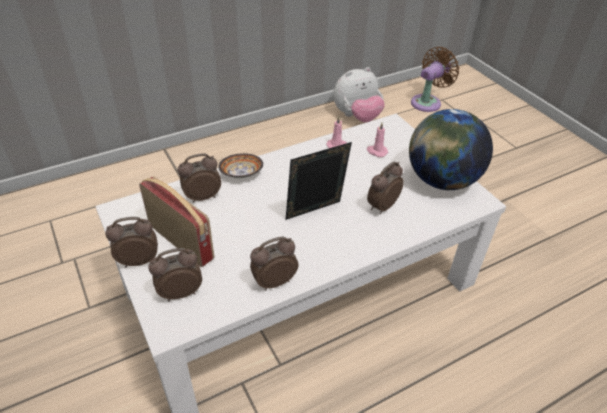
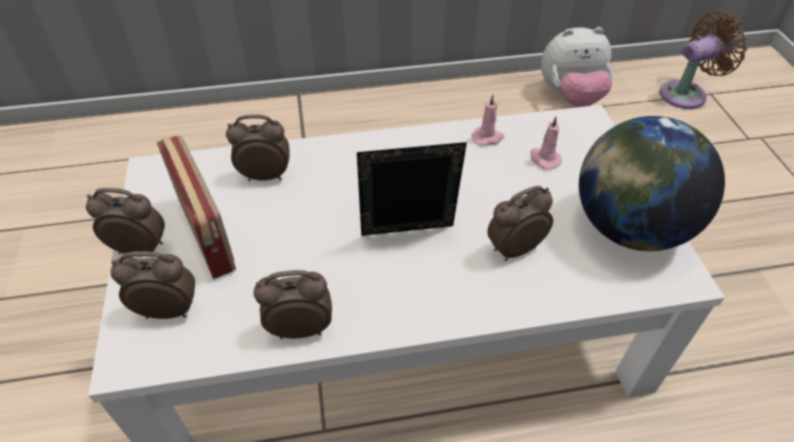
camera: 20 degrees right, 5 degrees up
bowl [218,153,263,178] -> none

